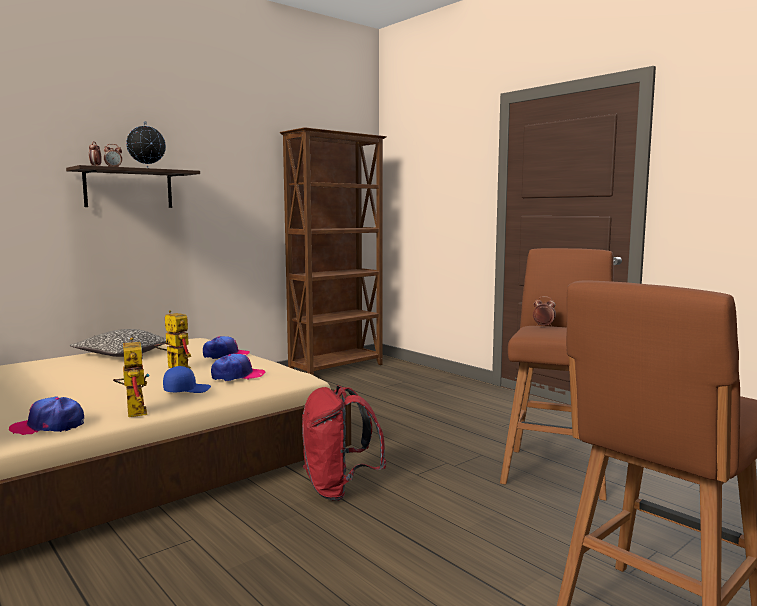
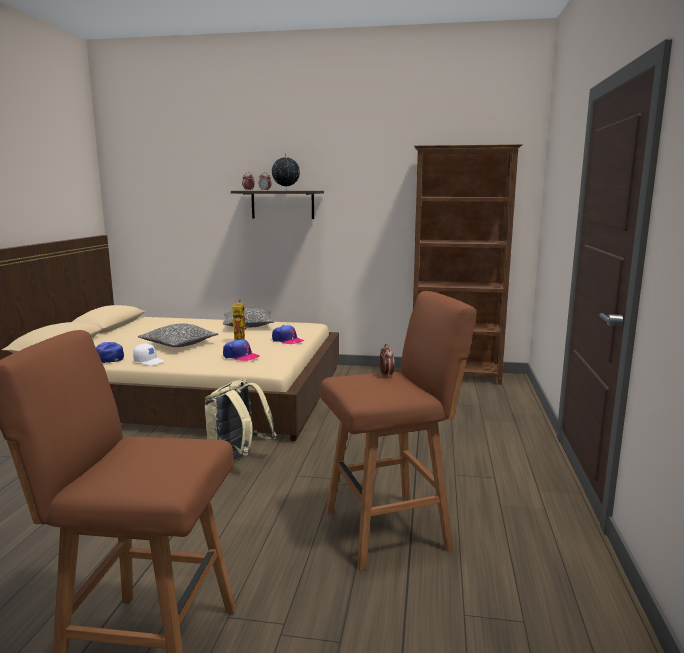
camera: 50 degrees right, 5 degrees up
toy robot [113,338,149,417] -> white cap [133,344,164,366]
blue cap [163,366,211,393] -> none
red backpack [302,385,387,501] -> beige backpack [205,379,276,460]
none -> pillow [138,323,219,347]

